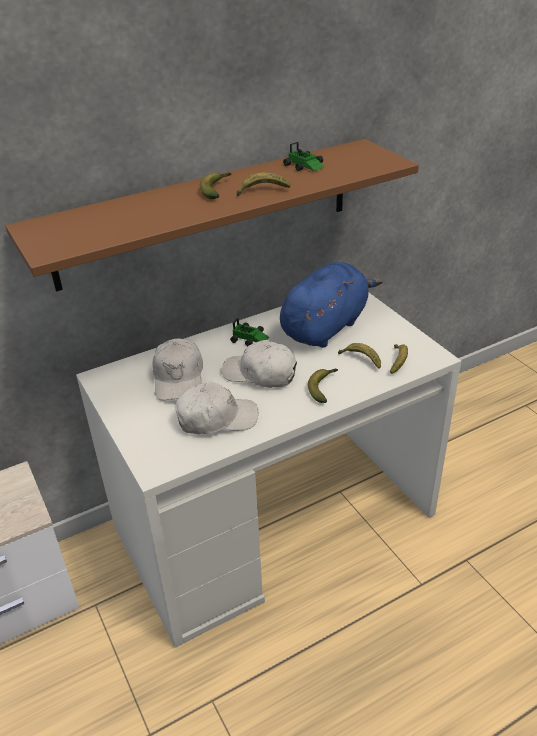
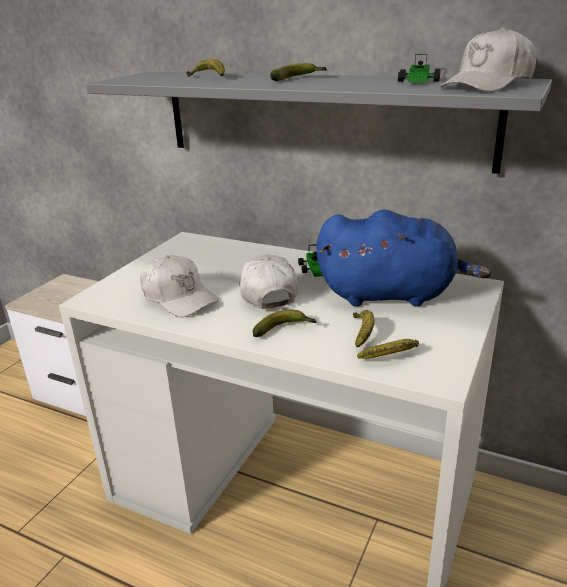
camera: 55 degrees right, 10 degrees down
brown shelf [5,139,419,292] -> grey shelf [86,72,552,174]
white cap [153,338,203,400] -> white cap moved to [440,27,536,92]
banana [237,172,291,196] -> banana moved to [186,59,225,77]

